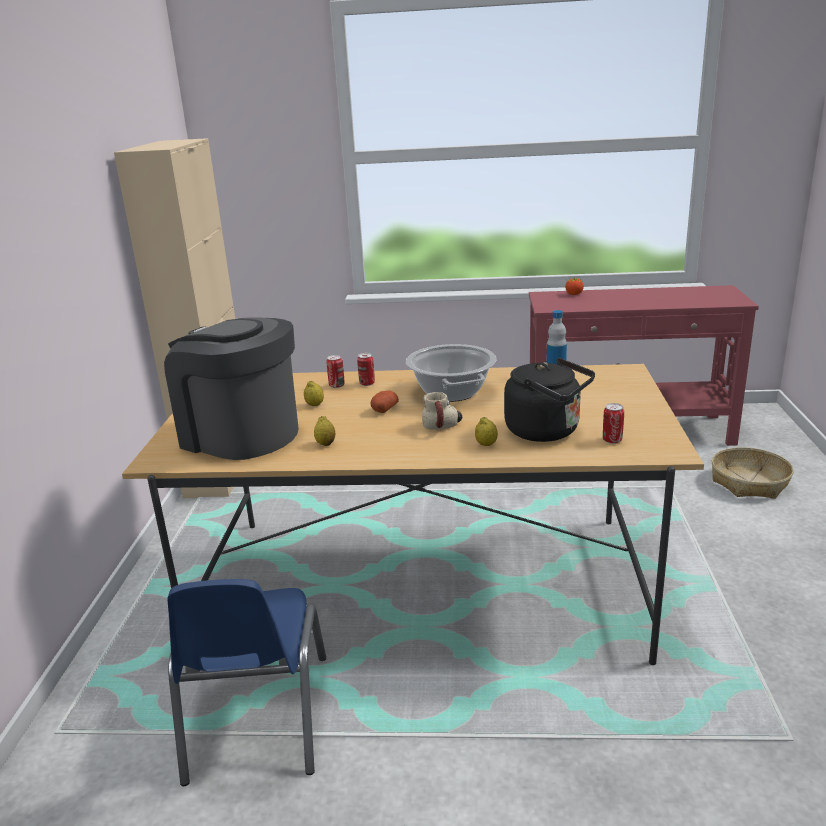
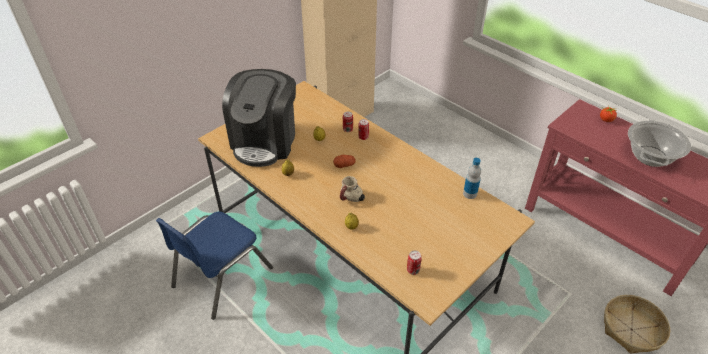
camera: 40 degrees right, 20 degrees up
coffee machine [164,317,299,460] -> coffee machine turned 150 degrees counterclockwise [222,69,296,167]
cooking pot [406,344,497,402] -> cooking pot moved to [628,120,691,167]
black kettle [504,358,595,442] -> none

